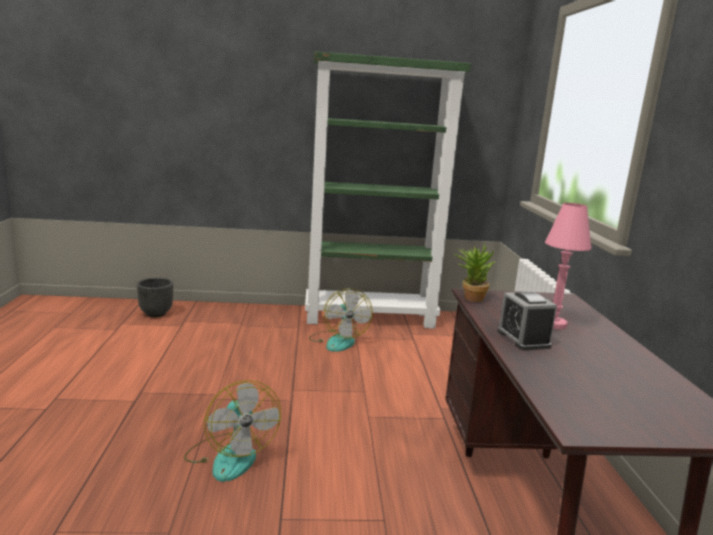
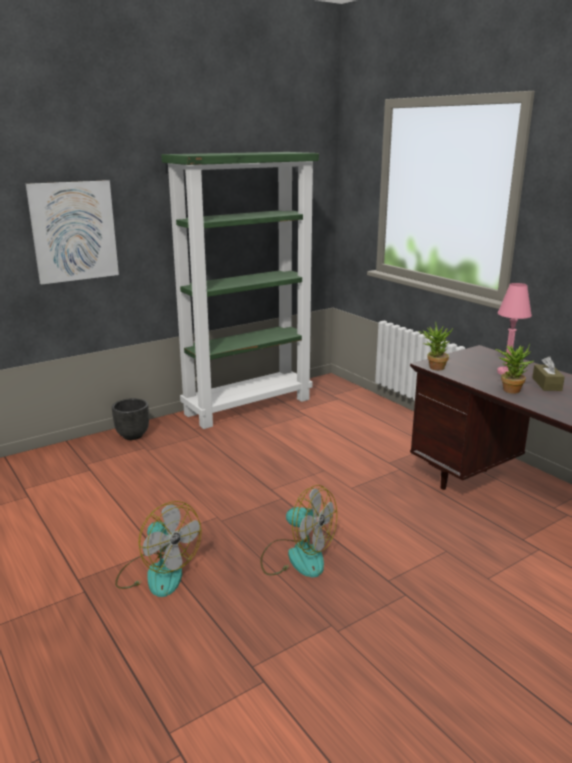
camera: 30 degrees left, 5 degrees up
black planter [137,278,173,317] -> black planter moved to [112,398,149,440]
fan [309,288,373,352] -> fan moved to [115,501,202,597]
alarm clock [497,292,557,350] -> potted plant [495,343,534,394]
none -> picture [26,180,119,285]
none -> brown tissue box [532,356,565,391]

